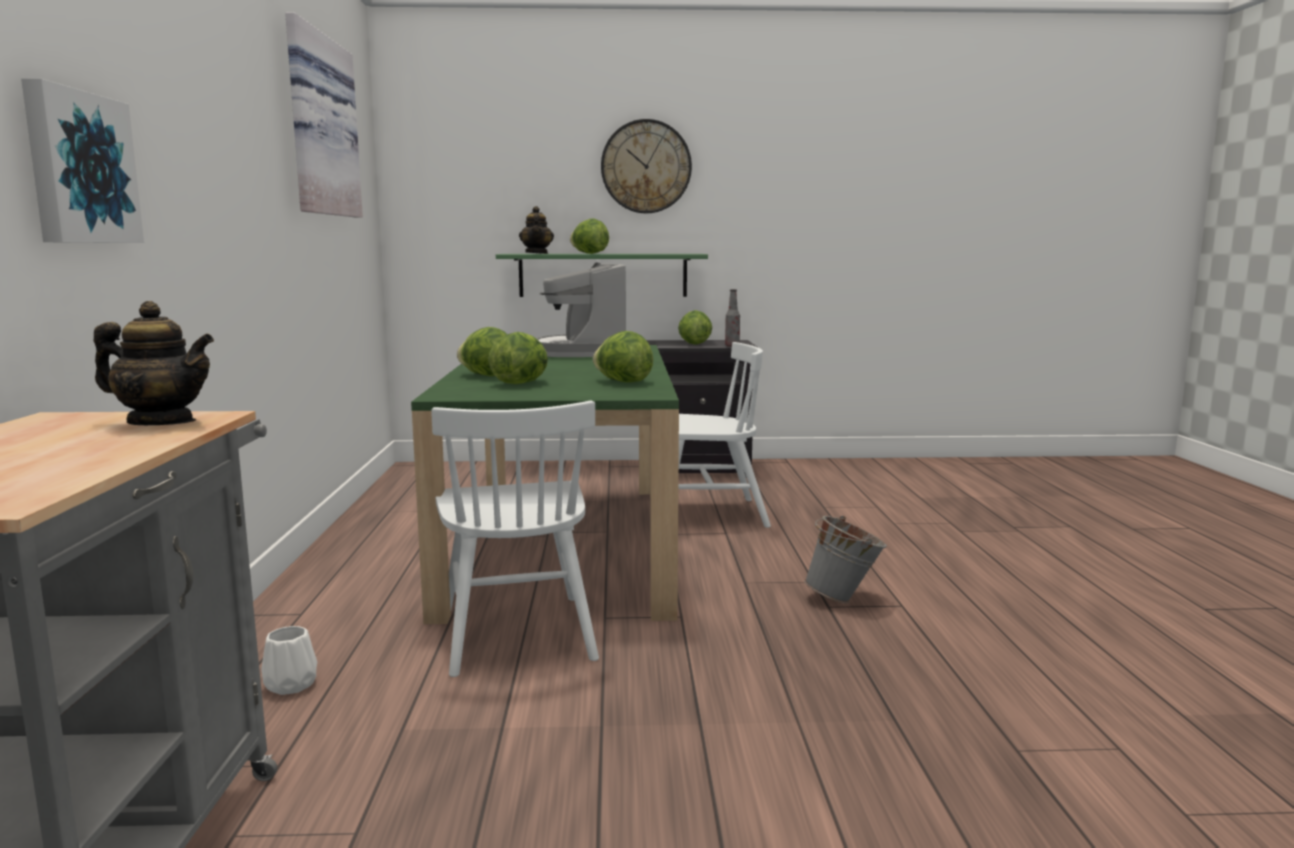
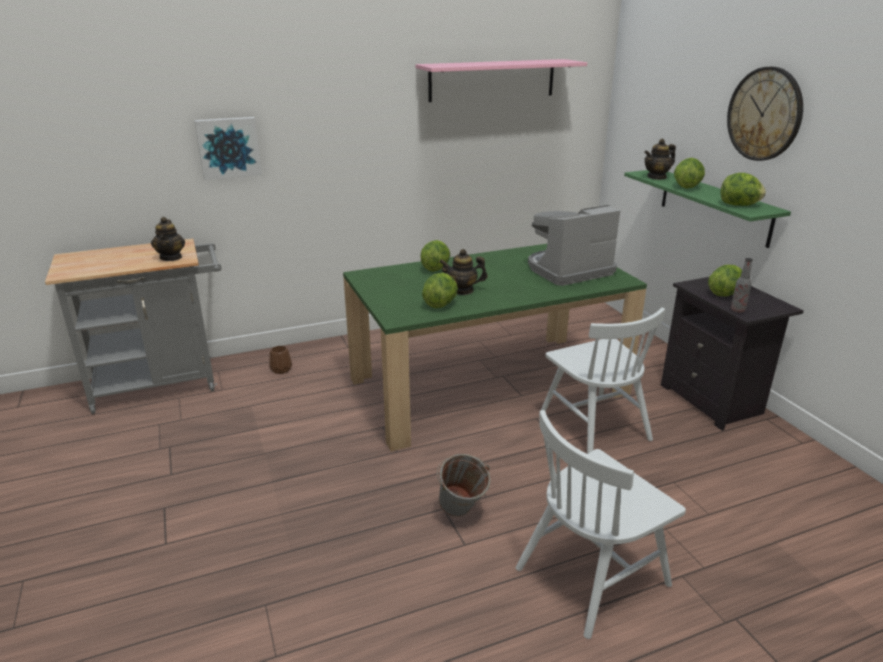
camera: 70 degrees right, 15 degrees up
white vase [261,626,317,695] -> brown vase [269,346,292,374]
picture [285,12,363,218] -> pink shelf [416,59,587,102]
white chair [431,401,599,677] -> white chair moved to [516,410,686,639]
lettuce [488,332,548,384] -> lettuce moved to [721,173,766,206]
none -> teapot [439,249,488,295]

